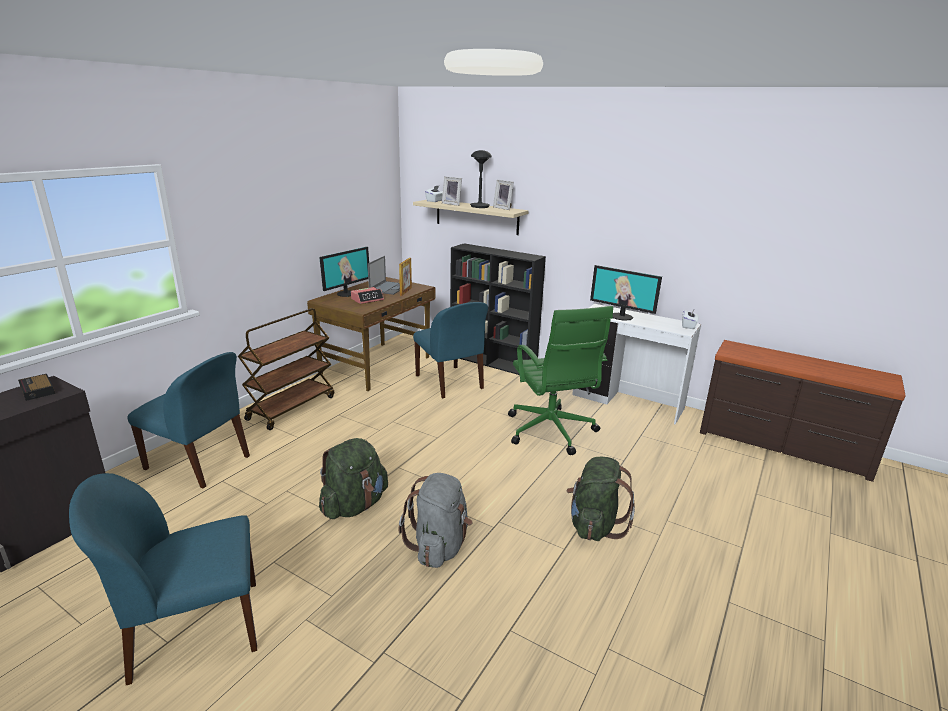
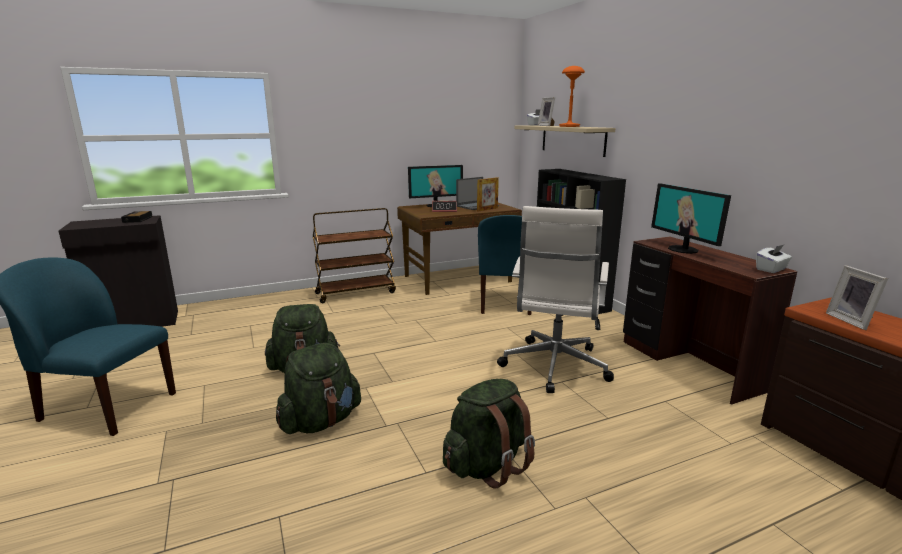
camera: 35 degrees right, 5 degrees down
blue chair [128,352,250,488] -> none
grey backpack [398,473,473,568] -> green backpack [276,343,361,434]
black table lamp [470,150,492,208] -> orange table lamp [559,66,585,127]
picture frame [493,180,514,210] -> picture frame moved to [826,265,888,330]
green office chair [508,306,613,455] -> white office chair [497,206,614,393]
white desk [572,304,701,425] -> brown desk [623,237,798,405]

